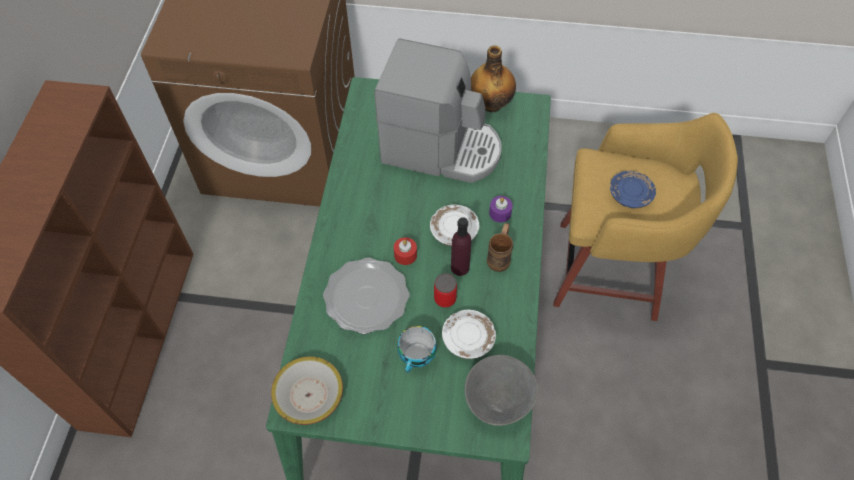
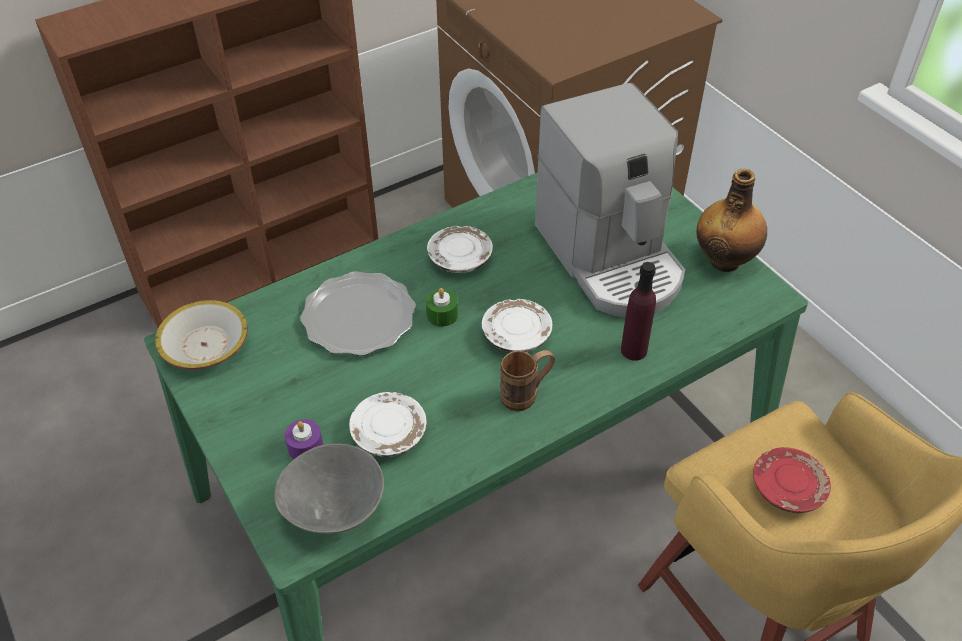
camera: 50 degrees right, 10 degrees down
red candle [394,237,417,265] -> green candle [426,288,458,327]
cup [397,326,437,373] -> none
can [434,273,457,308] -> none
purple bottle [451,217,471,276] -> purple bottle moved to [621,262,656,361]
purple candle [489,196,513,223] -> purple candle moved to [284,419,324,459]
blue plate [610,171,656,208] -> red plate [753,447,831,513]
none -> white plate [427,226,493,273]

